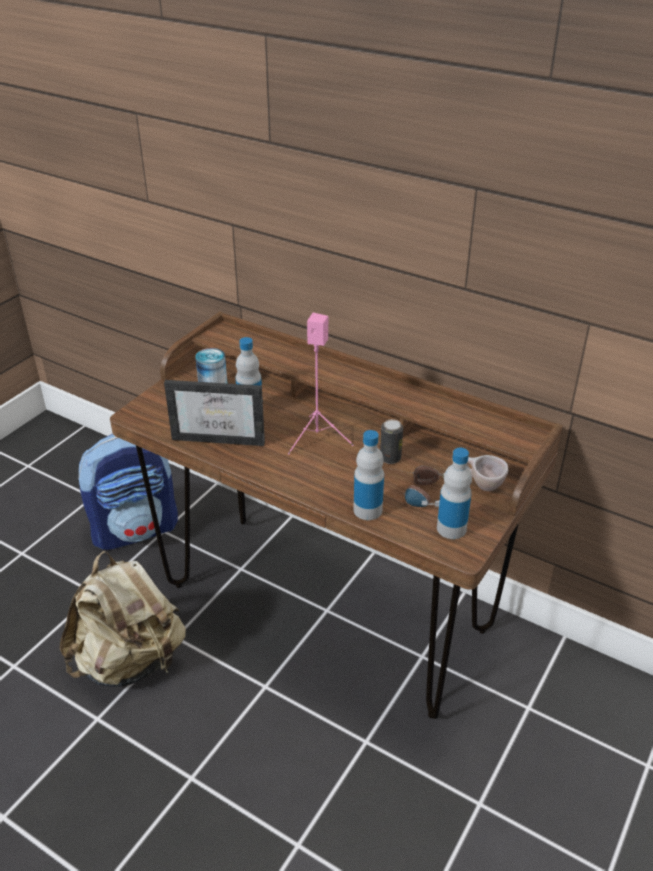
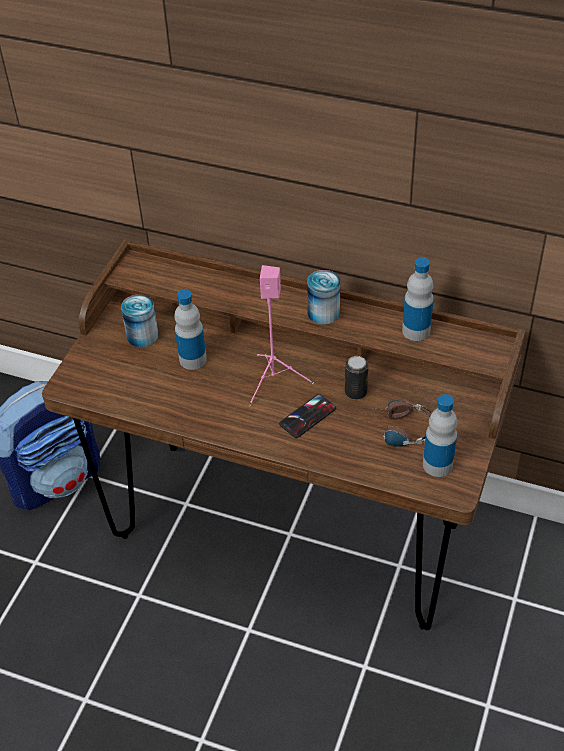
camera: 10 degrees left, 10 degrees up
beige backpack [60,551,186,687] -> none
picture frame [164,380,265,446] -> none
bottle [353,430,384,520] -> bottle moved to [402,257,434,341]
beige cup [466,455,508,491] -> none
none -> phone [279,394,336,438]
none -> can [307,270,340,325]

